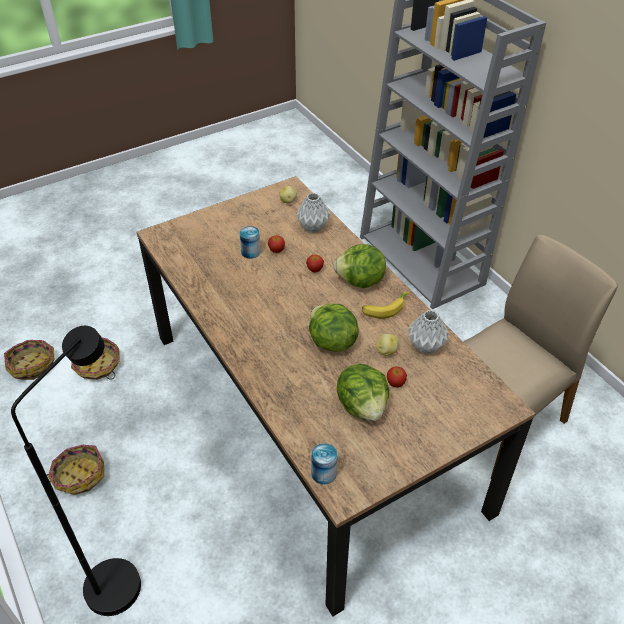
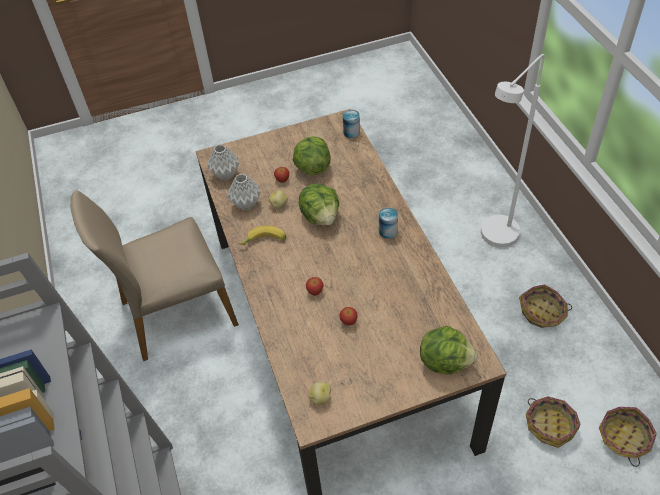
camera: 165 degrees left, 5 degrees up
black floor lamp [11,326,141,616] -> white floor lamp [481,54,545,248]
can [240,226,261,259] -> can moved to [379,208,398,239]
grey vase [296,193,331,233] -> grey vase moved to [207,144,239,180]
lettuce [333,244,386,288] -> lettuce moved to [420,326,478,374]

